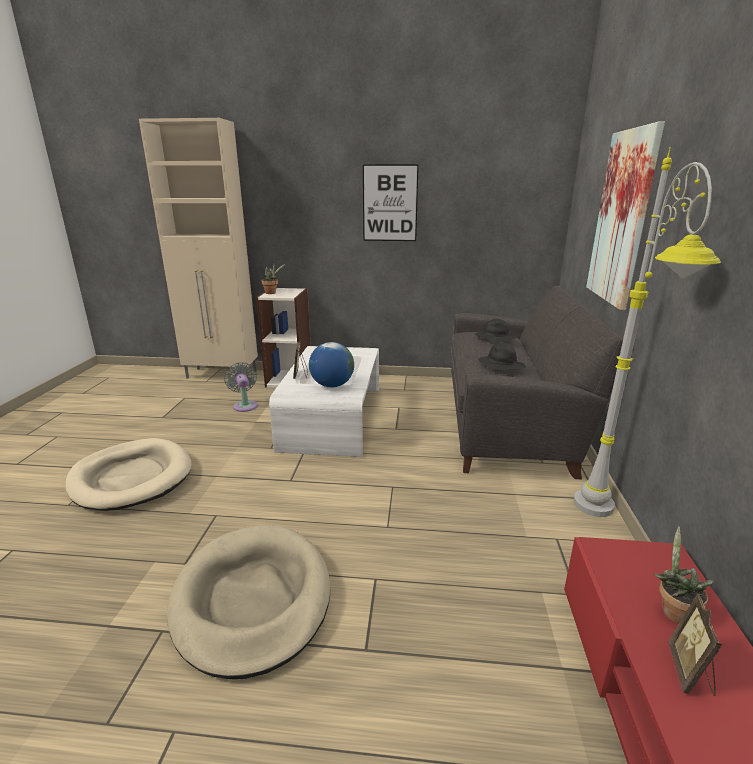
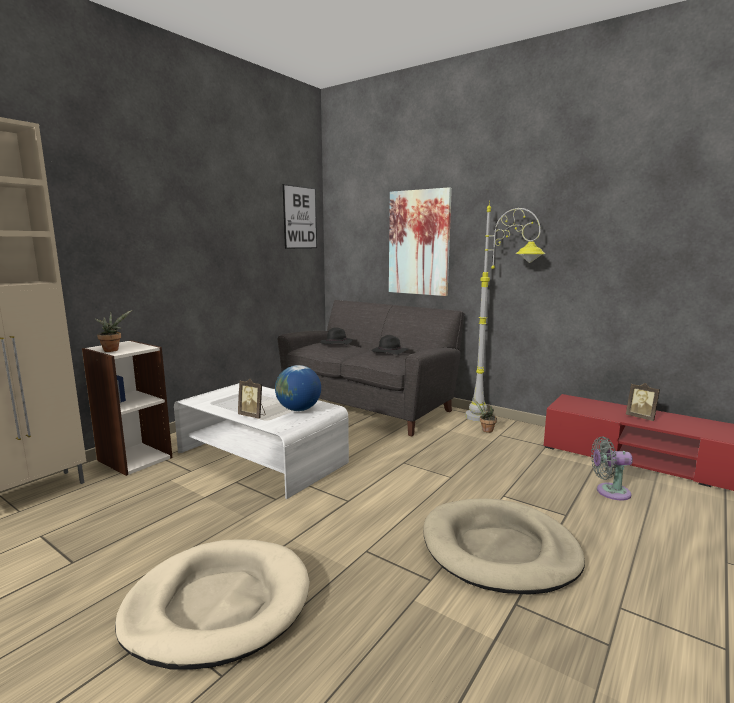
camera: 60 degrees left, 10 degrees down
grey fan [224,362,258,412] -> grey fan moved to [591,437,633,500]
picture [363,164,419,241] -> picture moved to [283,184,317,249]
potted plant [654,526,714,624] -> potted plant moved to [472,397,497,433]

